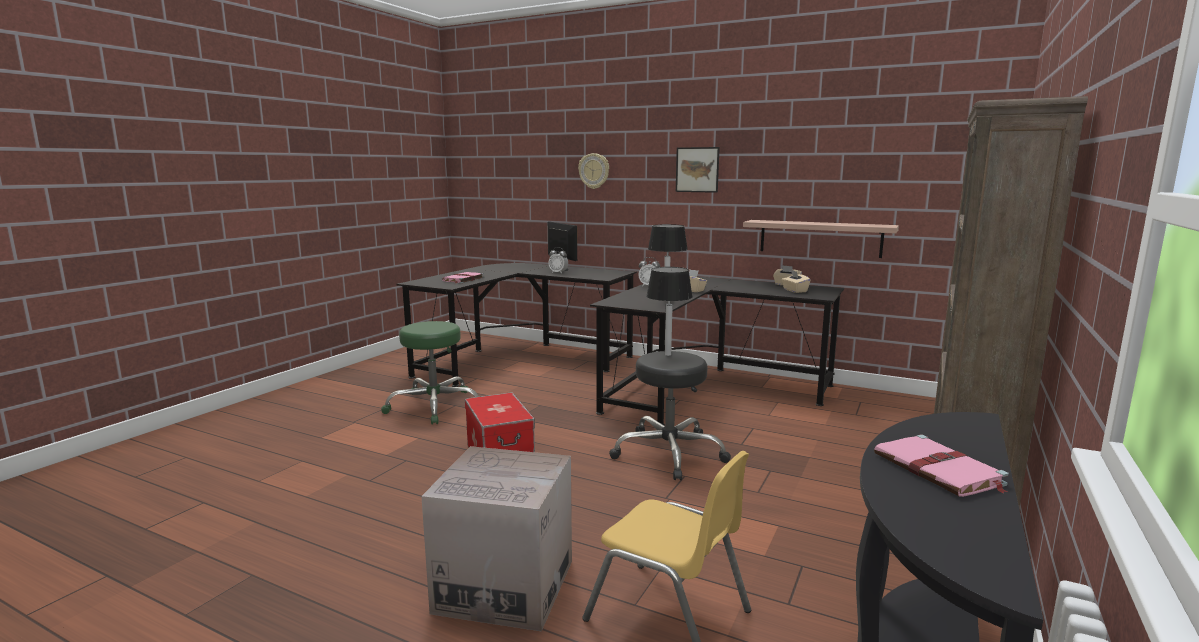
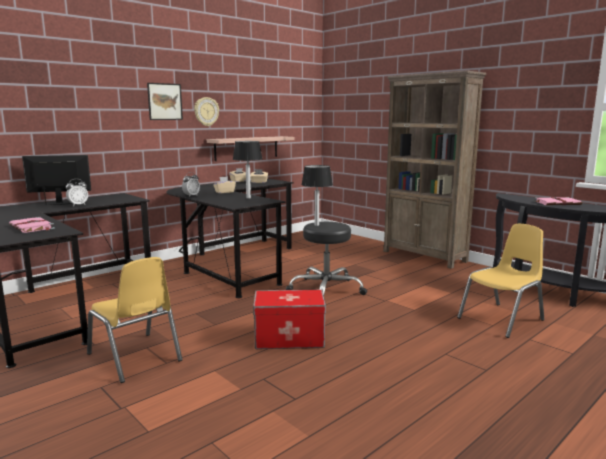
camera: 70 degrees left, 0 degrees up
green stool [381,321,479,424] -> yellow chair [87,257,182,383]
cardboard box [421,446,572,631] -> none
wall clock [578,153,609,189] -> wall clock moved to [194,97,219,126]

